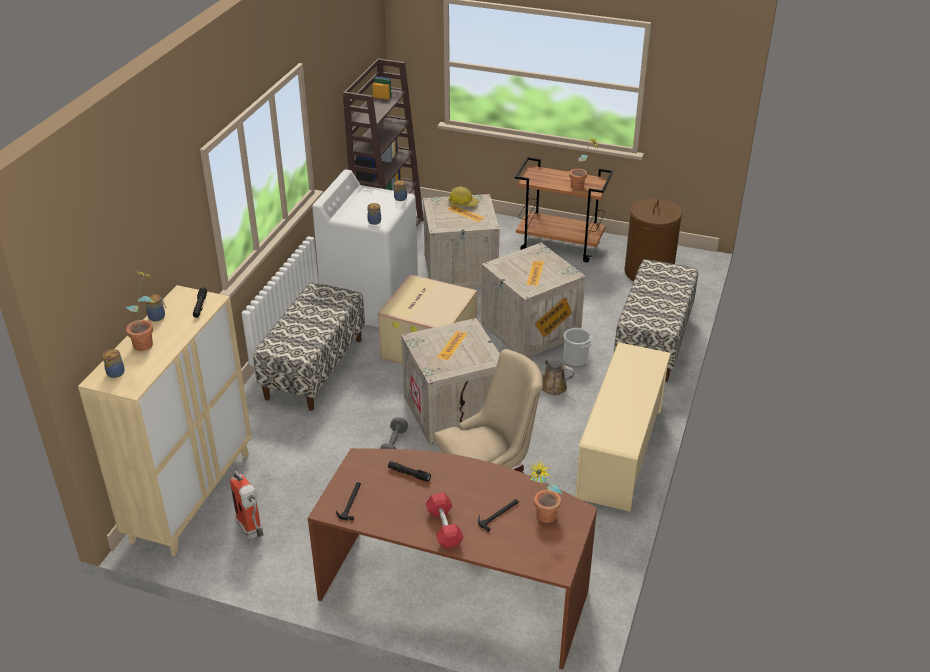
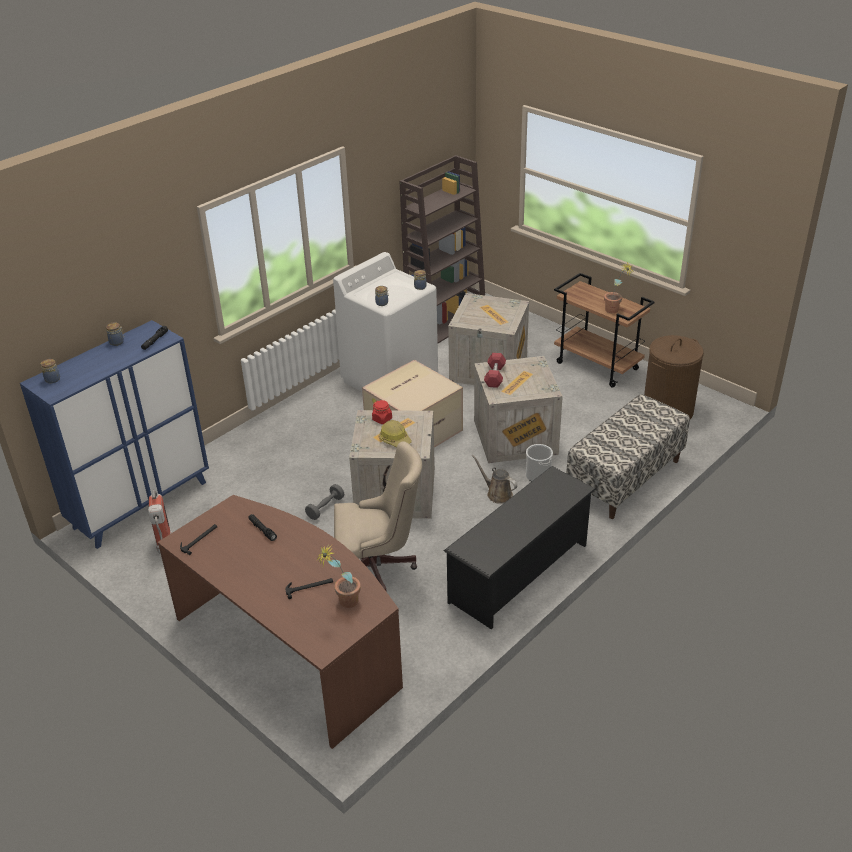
camera: 25 degrees right, 0 degrees up
beige cabinet [78,285,252,556] -> blue cabinet [20,320,209,549]
potted plant [126,271,154,351] -> none
bench [253,282,365,411] -> none
red dumbbell [426,493,464,549] -> red dumbbell moved to [484,353,506,388]
hard hat [448,186,479,207] -> hard hat moved to [379,420,412,447]
beige shoe rack [575,342,671,512] -> black shoe rack [444,466,596,629]
none -> red jar [372,400,392,424]

